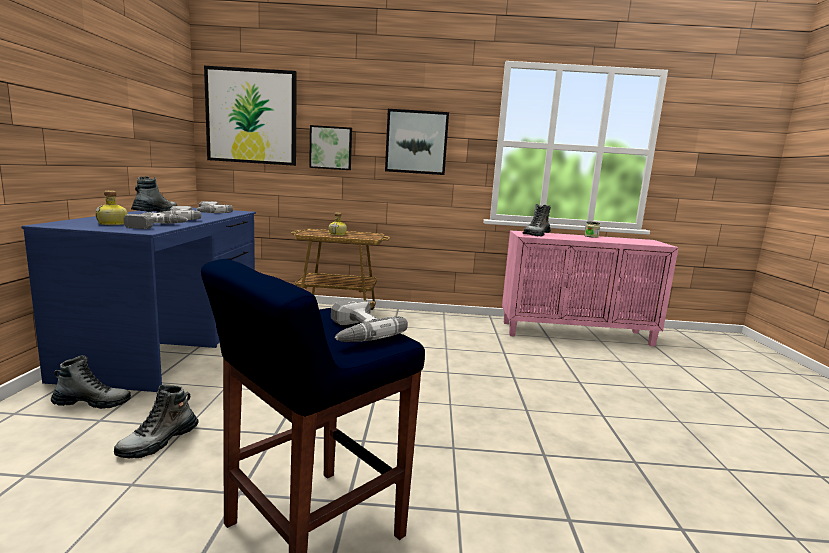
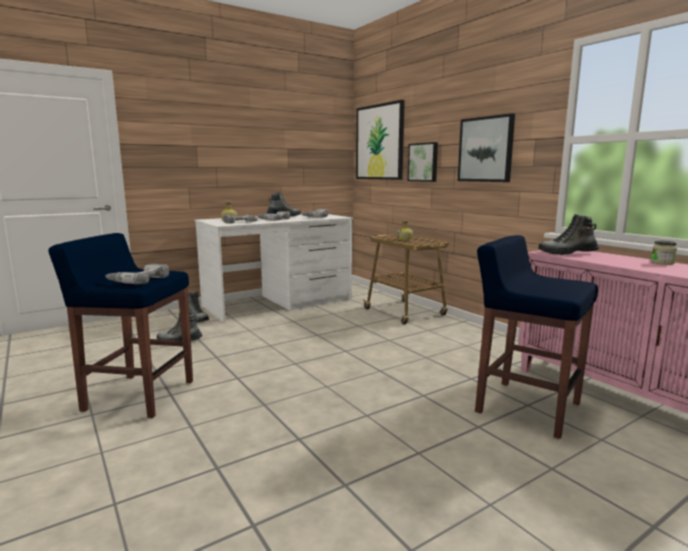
camera: 55 degrees right, 0 degrees up
blue desk [21,208,256,392] -> white desk [194,214,353,323]
none -> blue stool [475,235,598,439]

